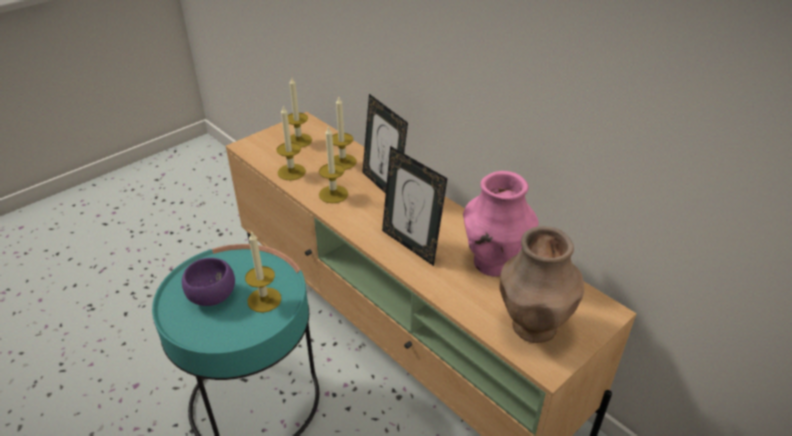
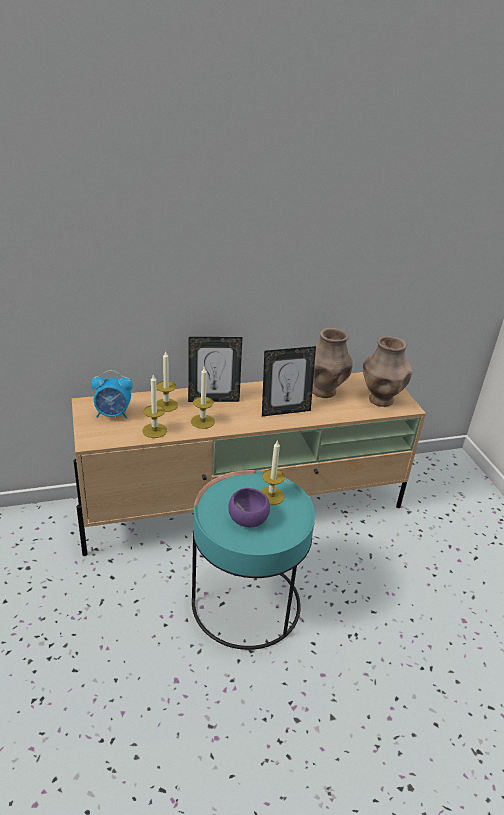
camera: 65 degrees left, 5 degrees down
candle [288,77,312,148] -> alarm clock [91,370,133,419]
pink vase [463,171,539,277] -> brown vase [312,327,353,398]

